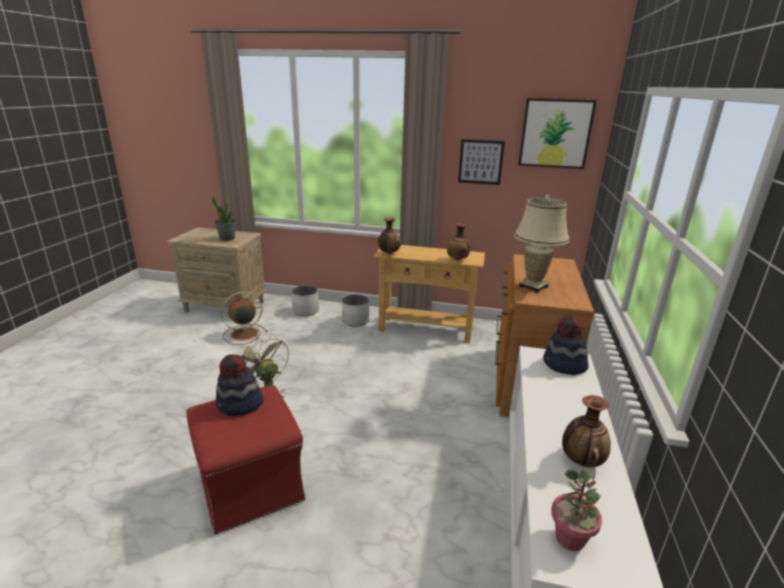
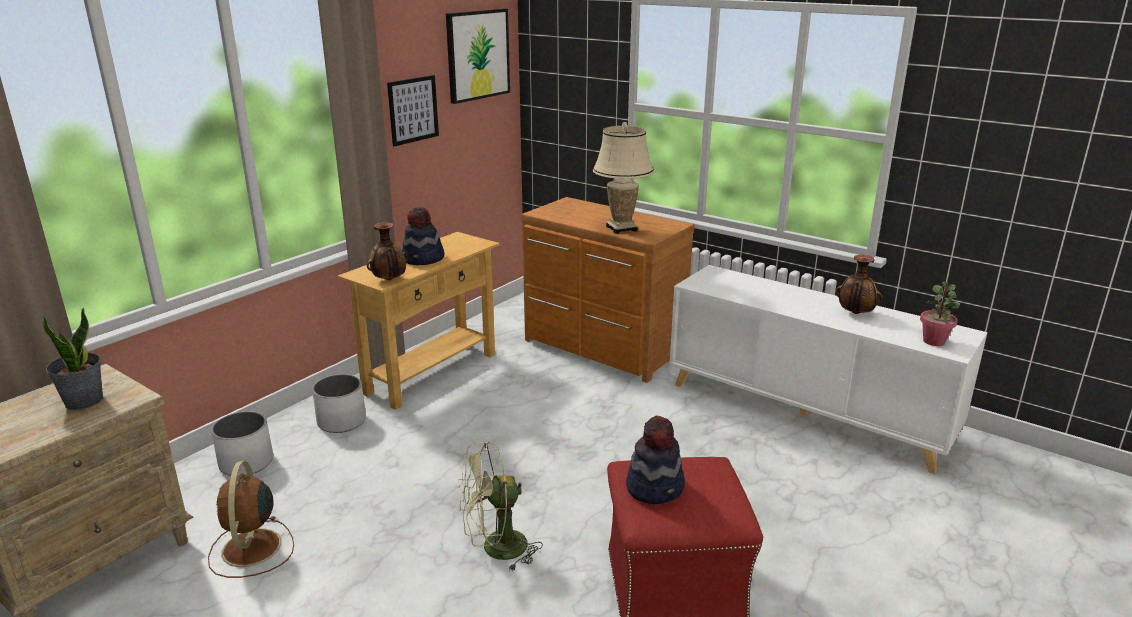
camera: 65 degrees left, 0 degrees up
vase [447,223,470,261] -> none
hat [543,316,589,375] -> hat moved to [402,207,444,265]

